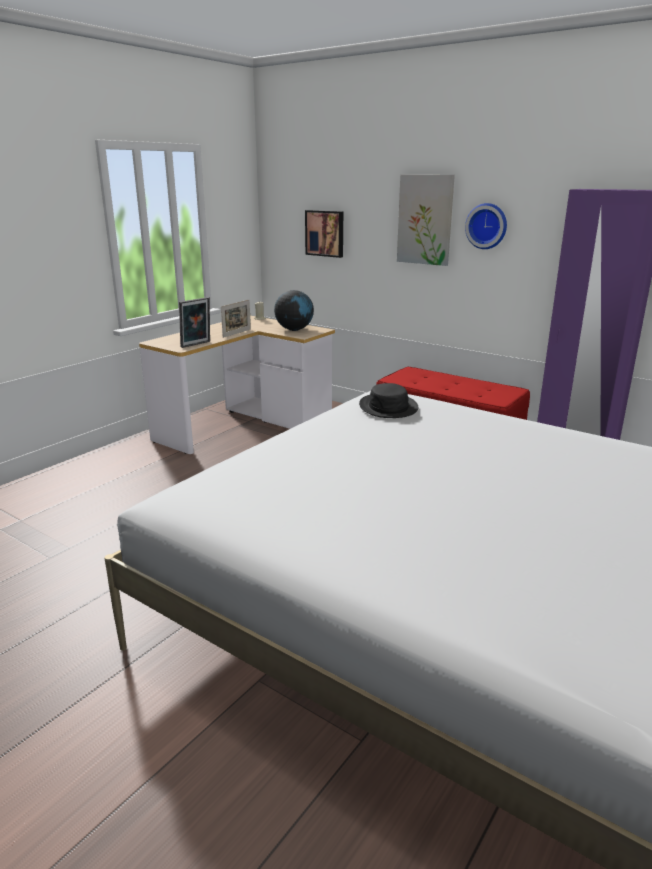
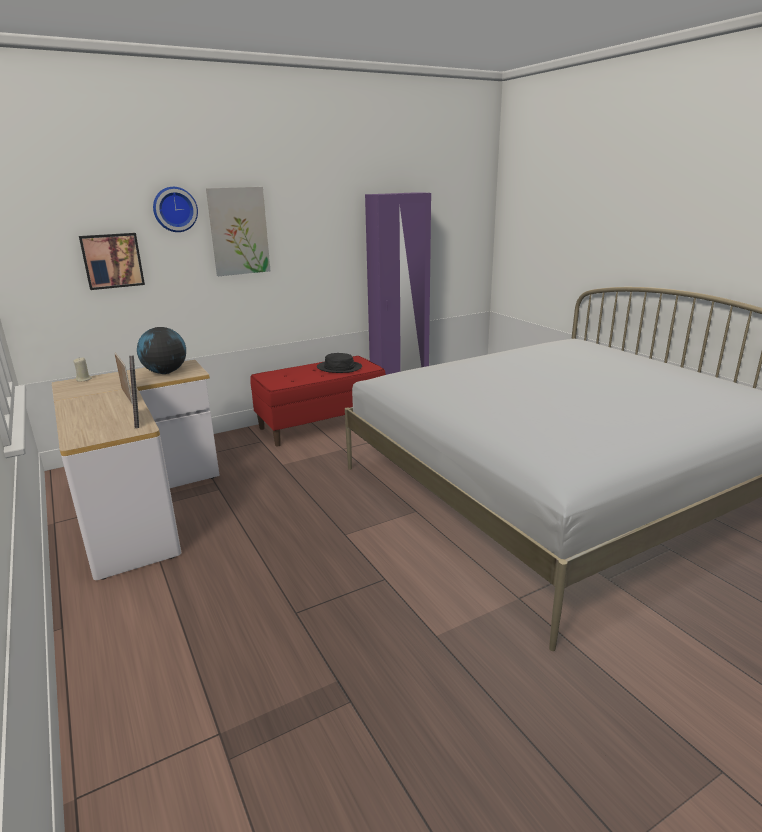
camera: 65 degrees left, 0 degrees up
black hat [359,383,418,418] -> black hat moved to [317,353,362,373]
wall clock [465,203,507,249] -> wall clock moved to [153,187,198,232]

